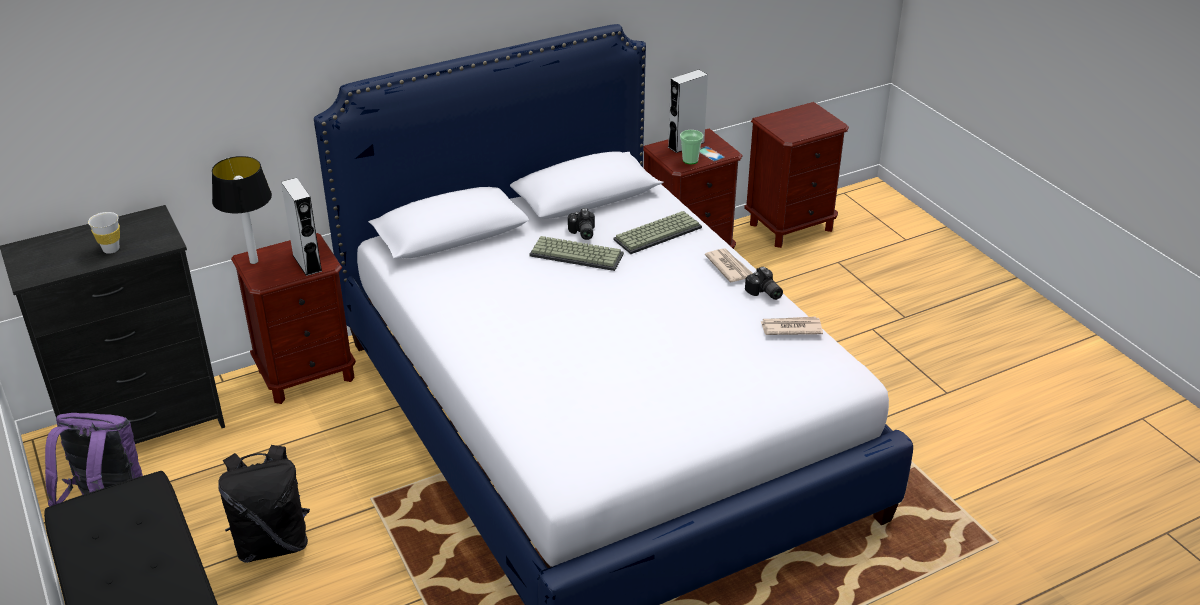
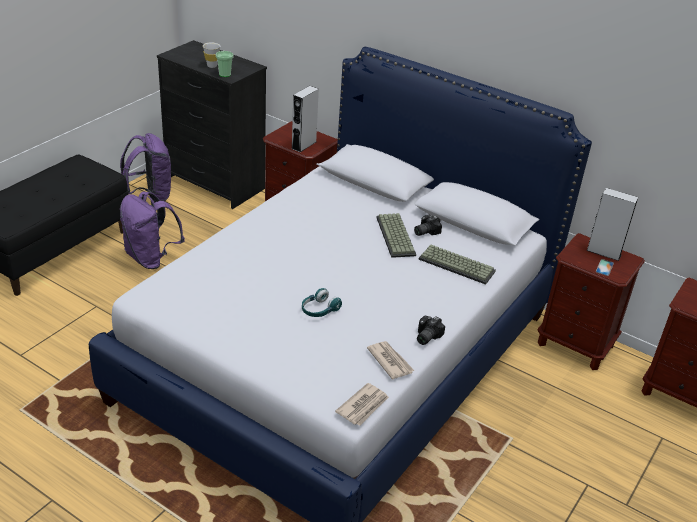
camera: 60 degrees right, 0 degrees up
table lamp [212,156,272,264] -> none
black backpack [218,445,310,563] -> purple backpack [120,191,185,269]
cup [680,130,703,164] -> cup moved to [216,51,234,77]
newspaper [705,248,753,282] -> newspaper moved to [335,383,389,426]
none -> turquoise headphones [302,288,342,317]

